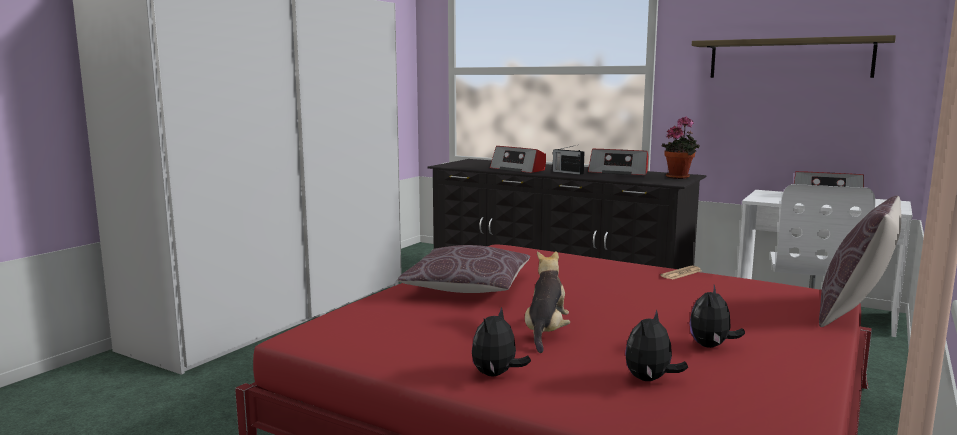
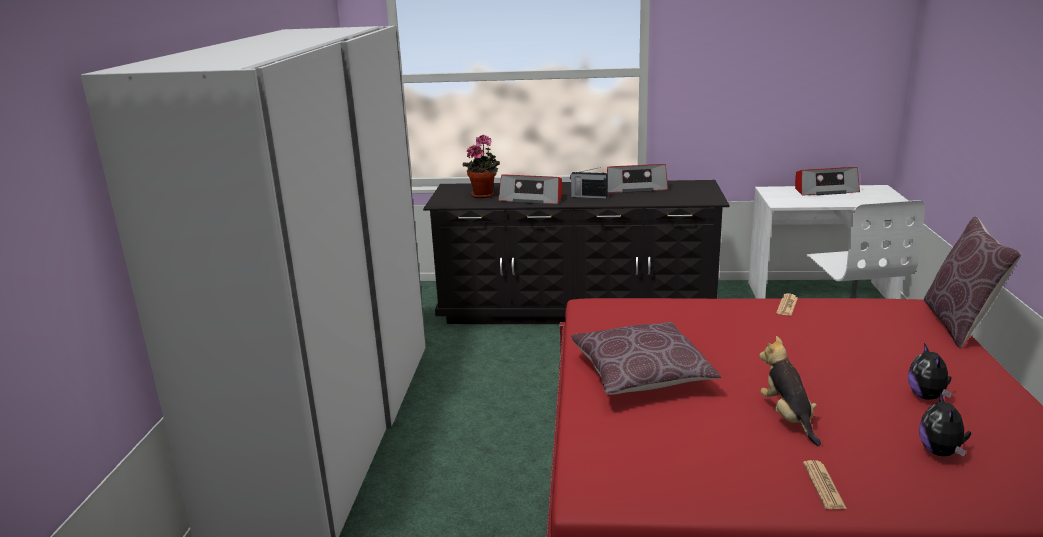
camera: 25 degrees left, 10 degrees up
plush toy [472,307,531,377] -> newspaper [803,460,847,509]
potted plant [661,117,700,179] -> potted plant moved to [463,134,500,198]
shelf [692,35,896,78] -> none

